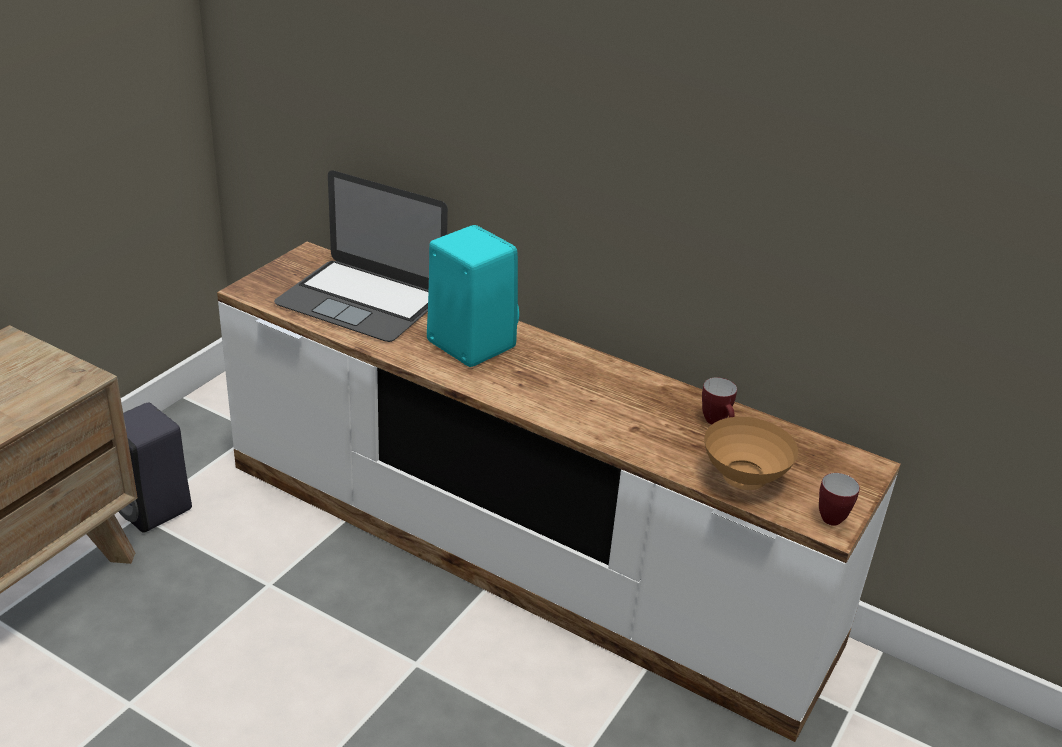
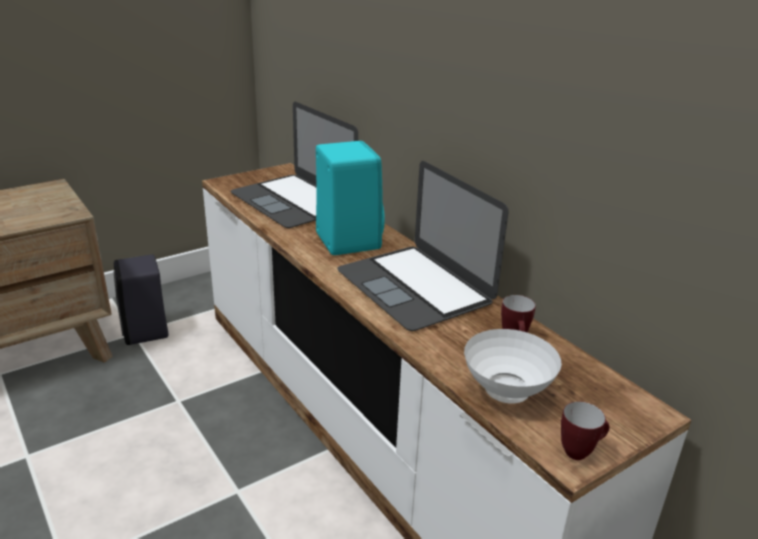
camera: 25 degrees right, 5 degrees down
brown bowl [704,417,798,490] -> white bowl [464,329,562,403]
none -> laptop [337,161,509,331]

